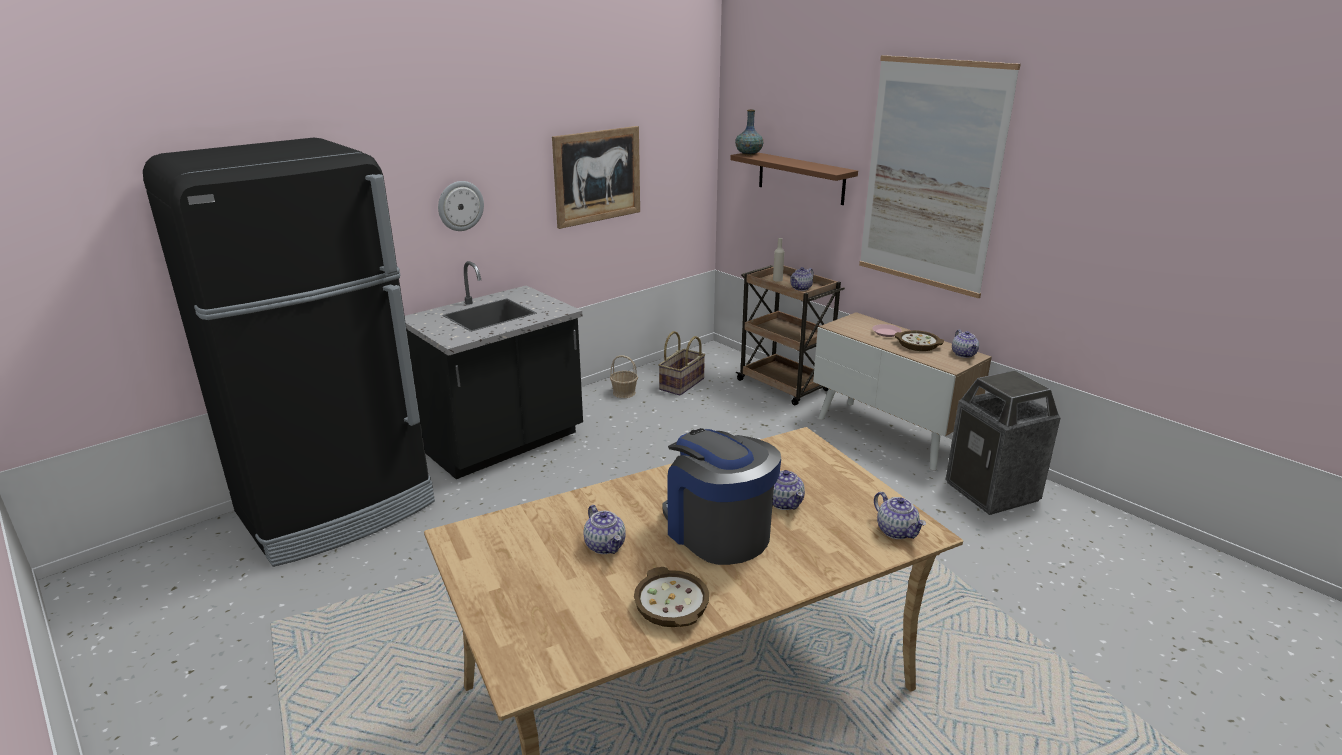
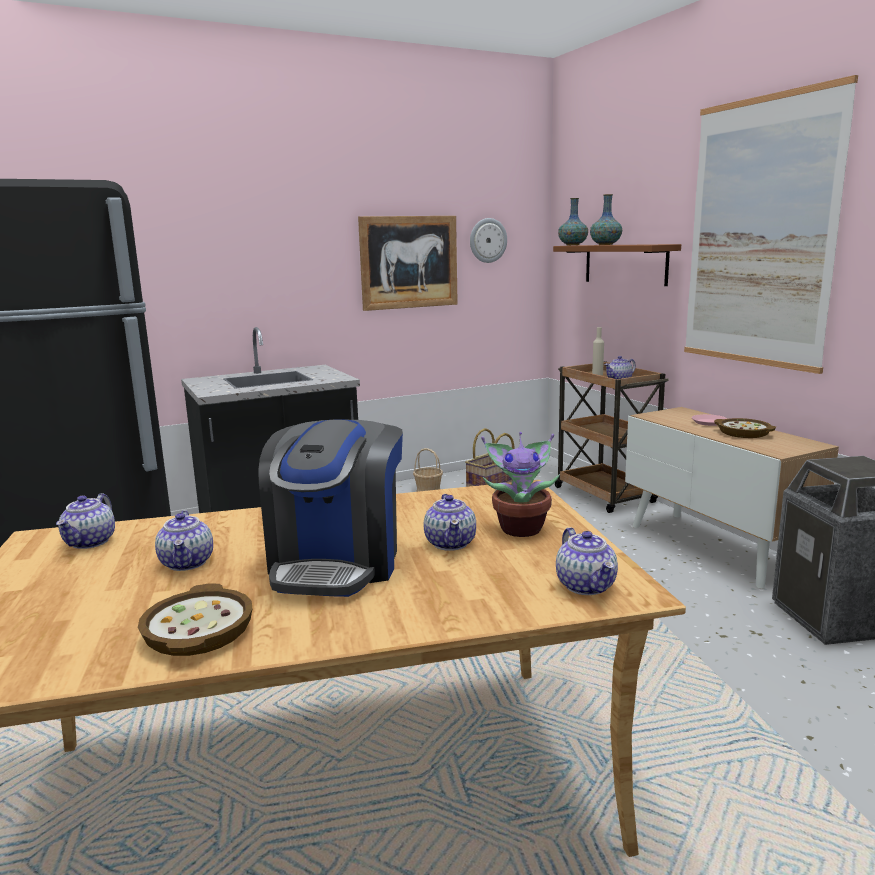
camera: 15 degrees right, 10 degrees down
wall clock [438,181,484,231] -> wall clock moved to [470,218,507,263]
coffee machine [662,428,781,565] -> coffee machine turned 150 degrees counterclockwise [258,420,403,597]
teapot [952,330,979,358] -> teapot moved to [56,493,115,549]
none -> potted plant [481,432,560,537]
none -> vase [590,194,622,245]

